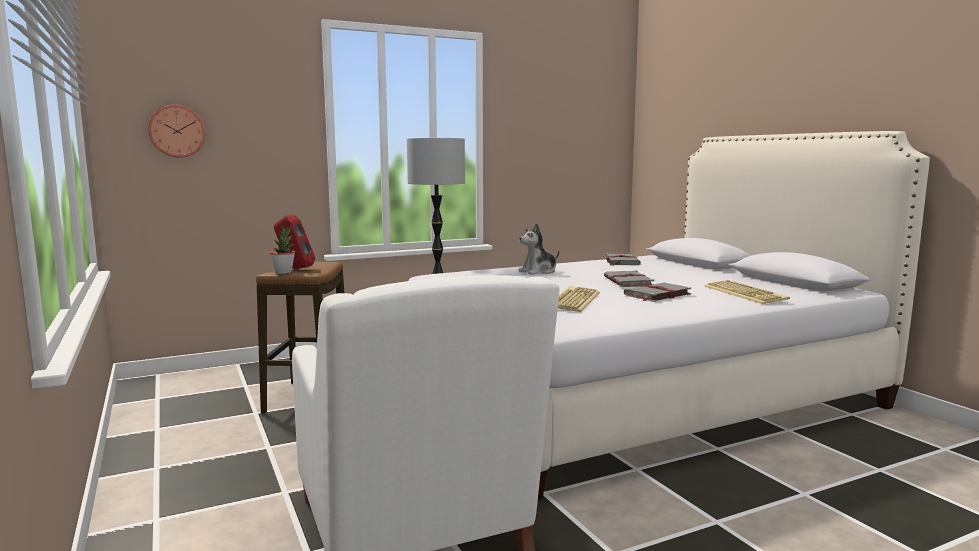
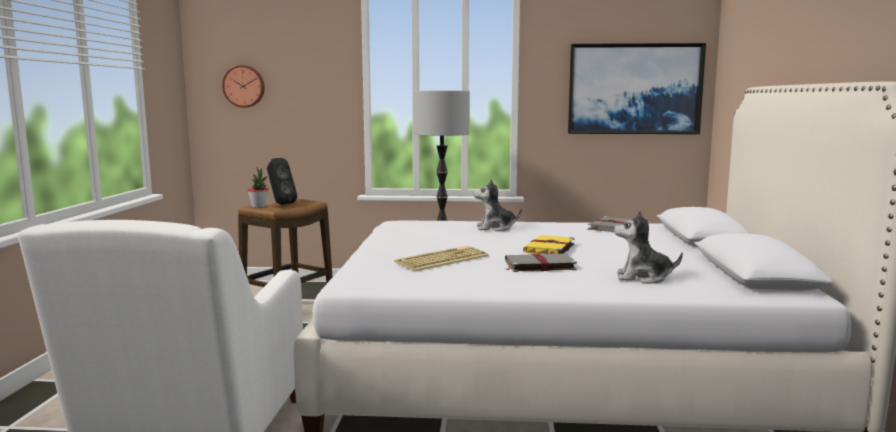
camera: 30 degrees right, 0 degrees up
red speaker [274,214,315,269] -> black speaker [267,158,297,205]
grey book [604,271,655,287] -> yellow book [523,235,574,254]
keyboard [704,280,790,304] -> plush toy [614,210,683,284]
none -> picture [568,43,706,134]

